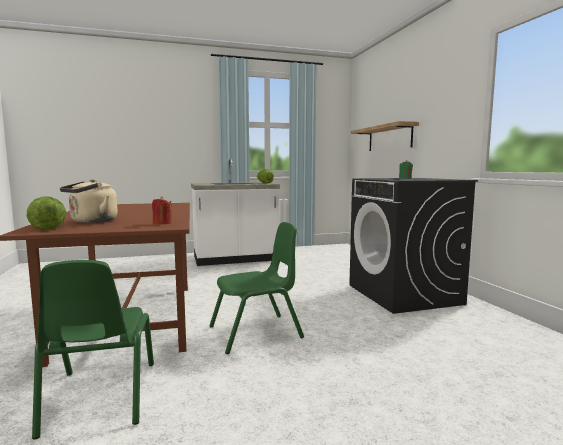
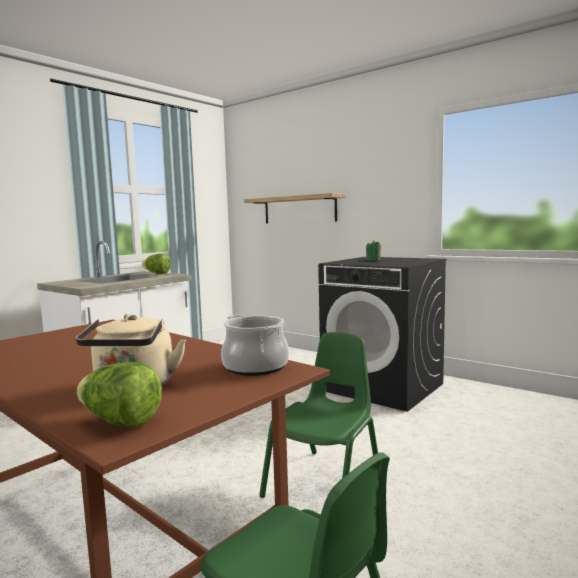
camera: 35 degrees left, 0 degrees up
red candle [152,197,172,224] -> cooking pot [221,314,289,376]

